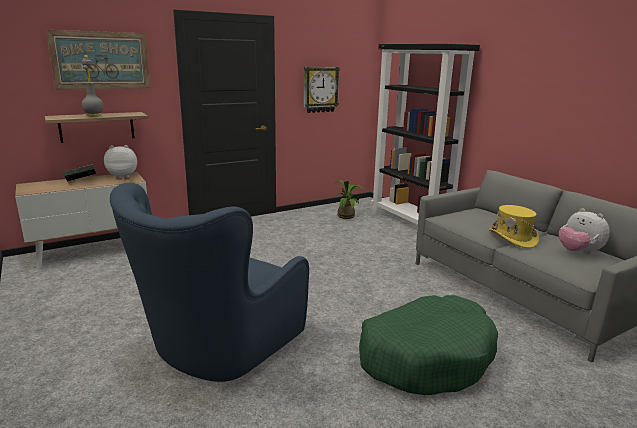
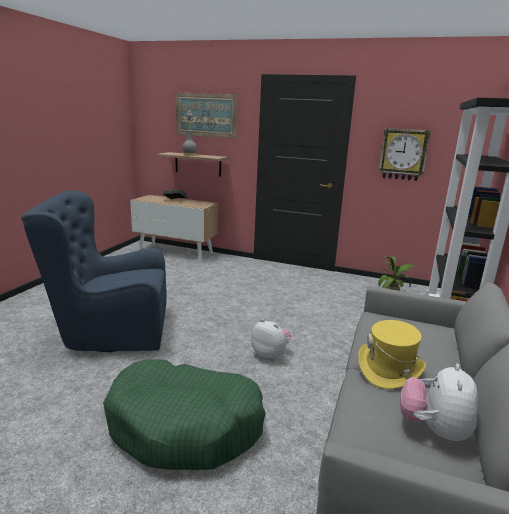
camera: 50 degrees right, 0 degrees up
plush toy [104,145,137,178] -> plush toy moved to [251,319,292,360]

